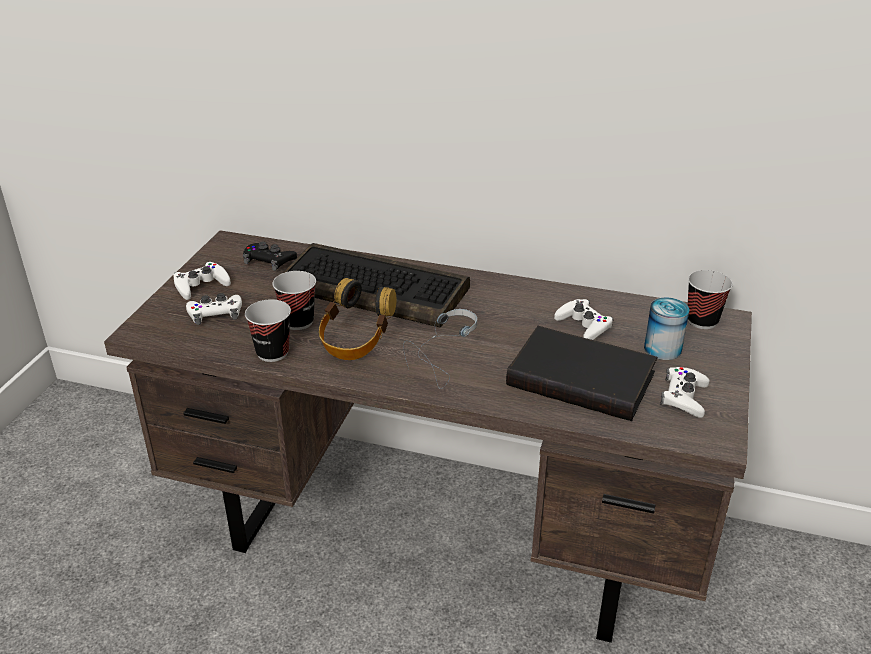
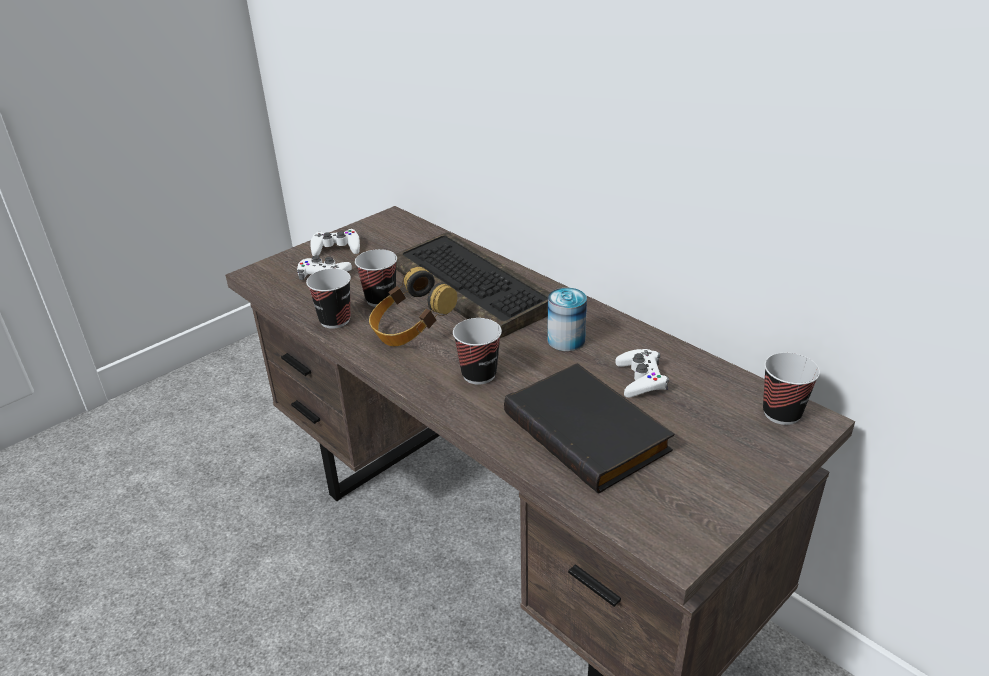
camera: 30 degrees right, 0 degrees up
black game controller [243,241,297,271] -> none
headphones [403,309,477,389] -> cup [453,318,502,385]
can [644,298,689,360] -> can moved to [547,288,587,351]
white game controller [660,367,710,418] -> none

